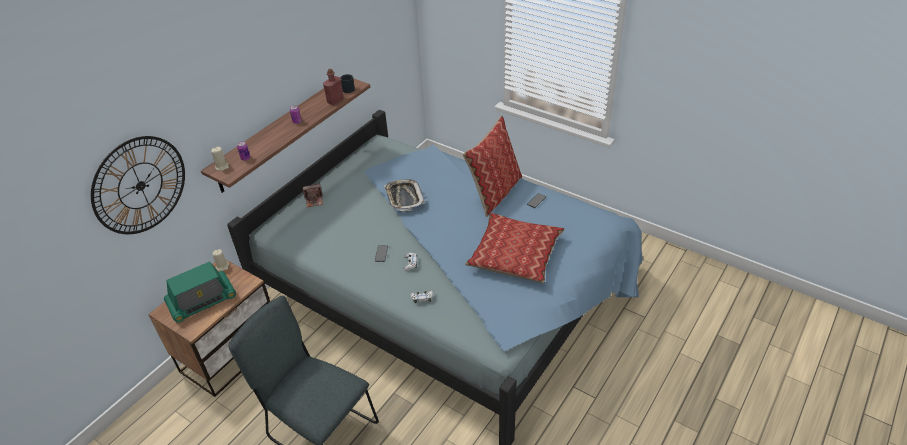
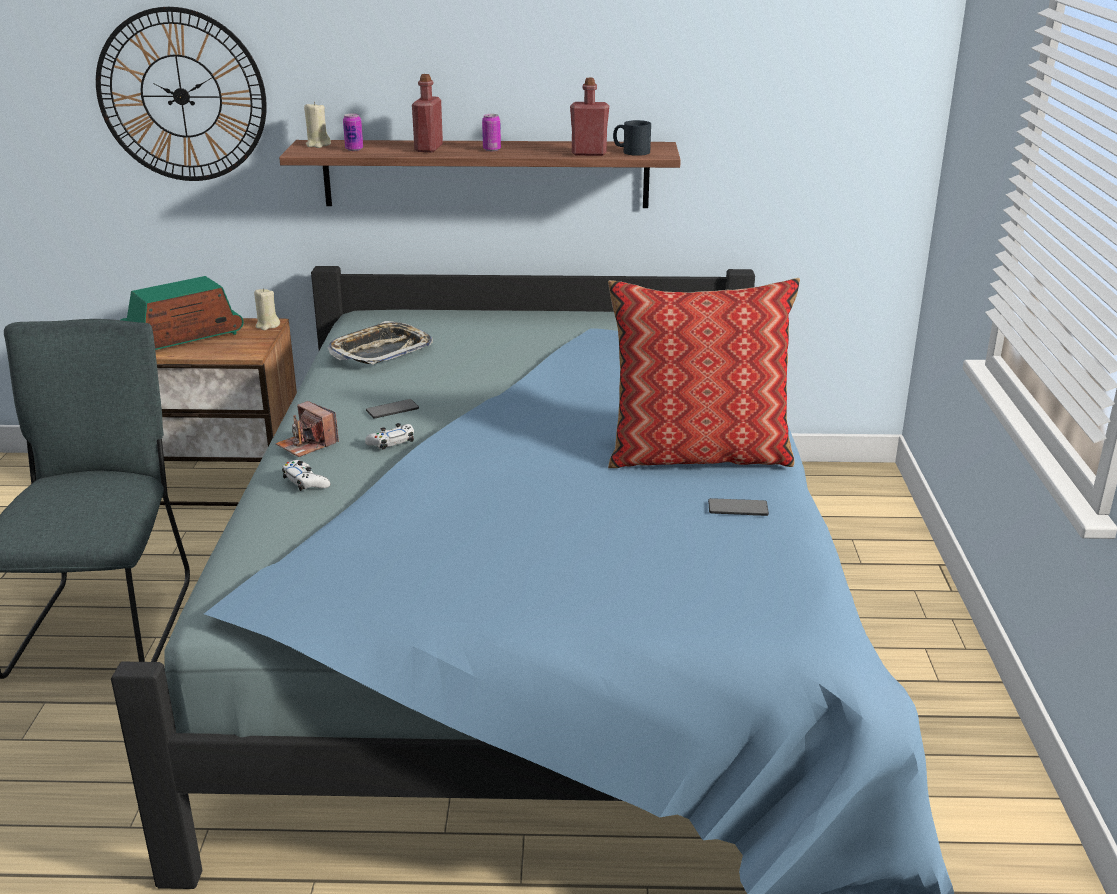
camera: 55 degrees right, 15 degrees down
radio [164,261,236,323] -> radio turned 120 degrees clockwise [121,276,244,350]
camera [303,183,323,207] -> camera moved to [276,401,339,457]
tray [384,179,425,211] -> tray moved to [328,321,433,365]
pillow [465,213,565,283] -> none
none -> red bottle [412,74,443,152]

